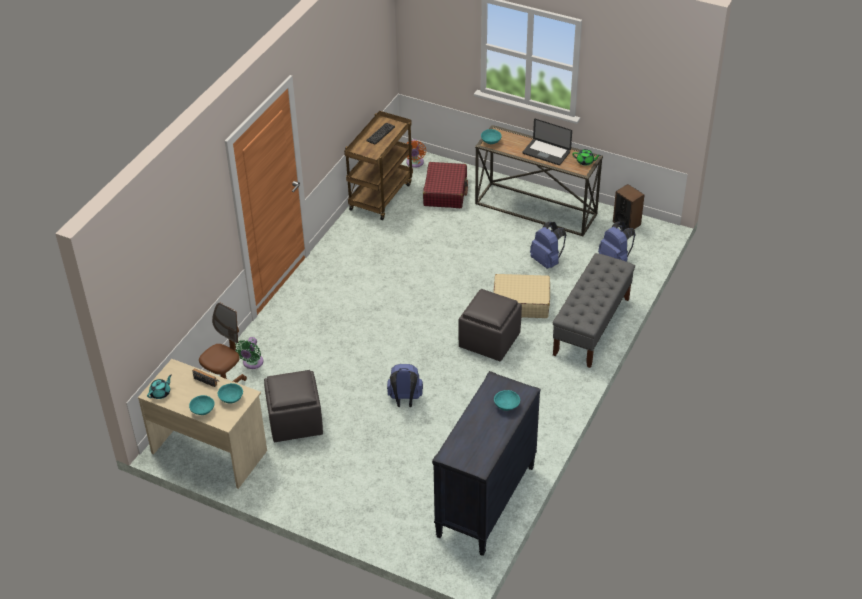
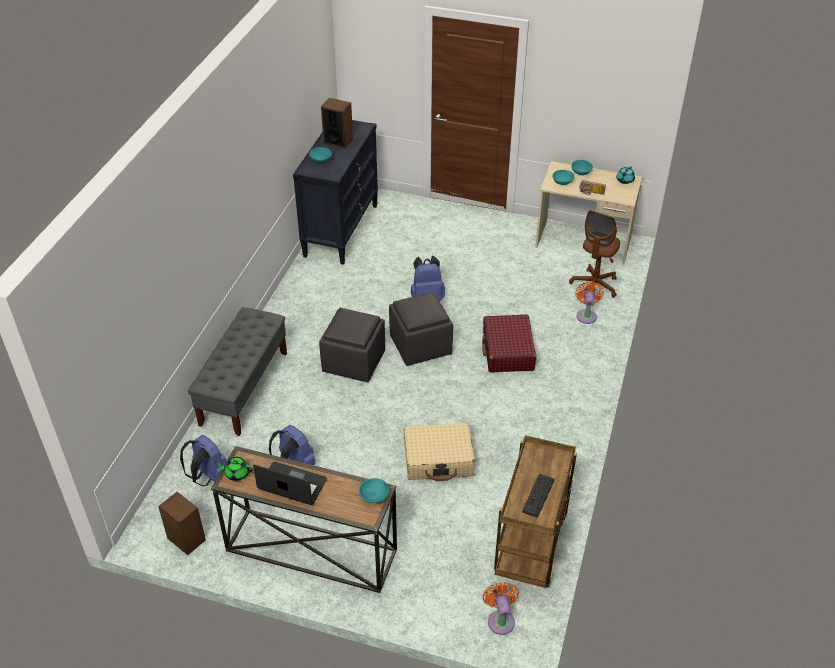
camera: 170 degrees right, 0 degrees up
green fan [235,337,263,369] -> orange fan [575,282,604,324]
grey ottoman [264,370,323,442] -> grey ottoman moved to [389,292,453,366]
red suitcase [423,162,468,208] -> red suitcase moved to [482,314,536,372]
beige suitcase [493,274,550,318] -> beige suitcase moved to [404,423,475,481]
none -> speaker [321,98,353,149]

